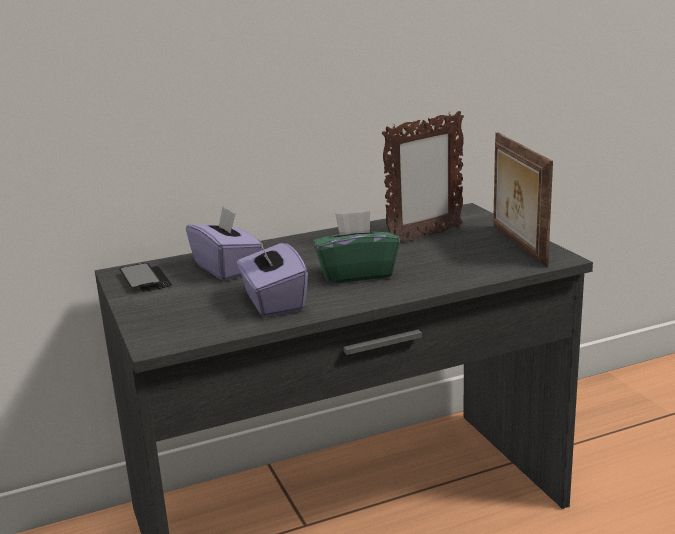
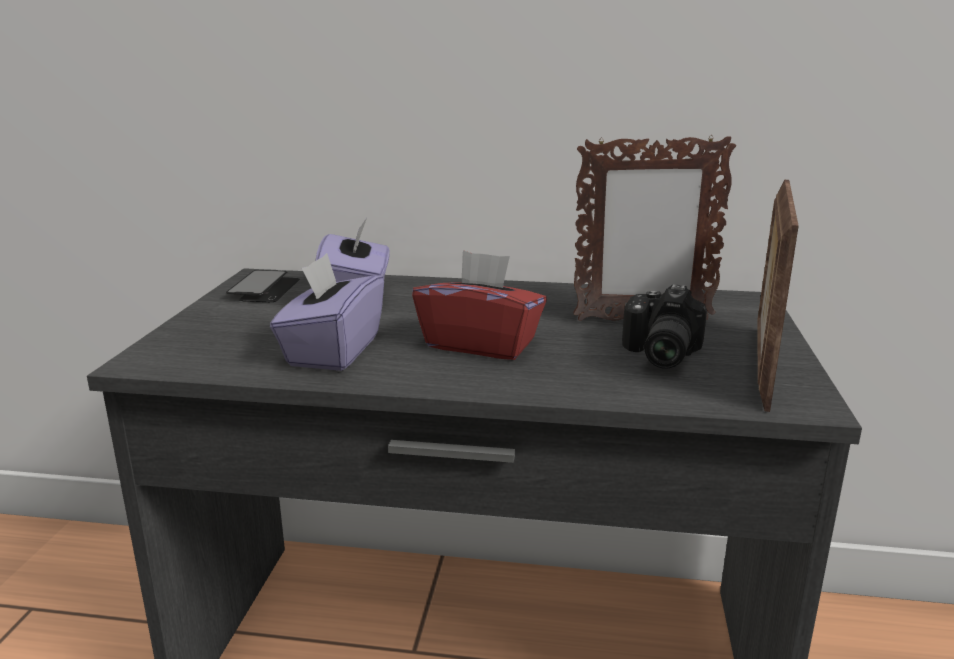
camera: 30 degrees right, 0 degrees up
green tissue box [313,211,400,283] -> red tissue box [412,250,547,360]
none -> camera [622,284,707,369]

